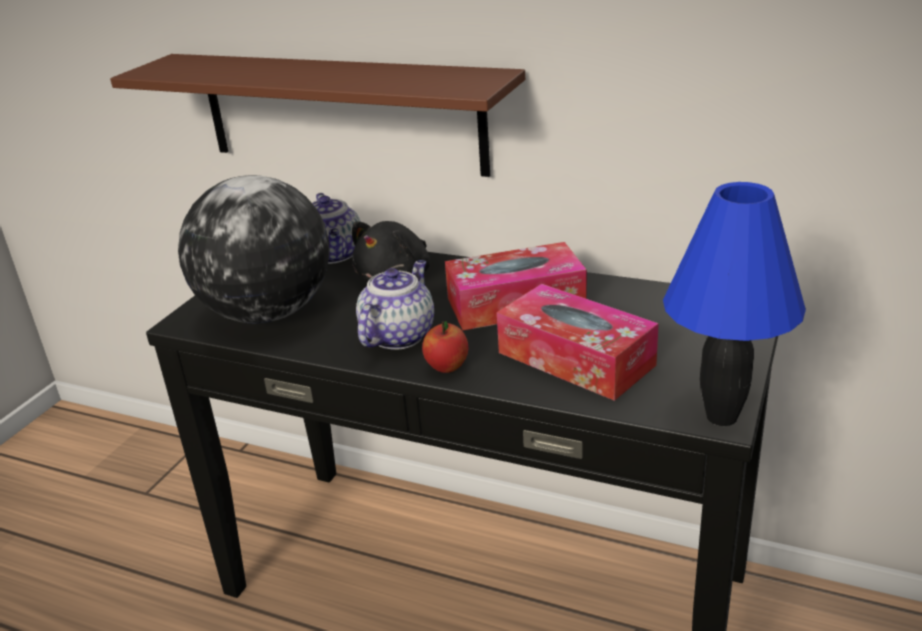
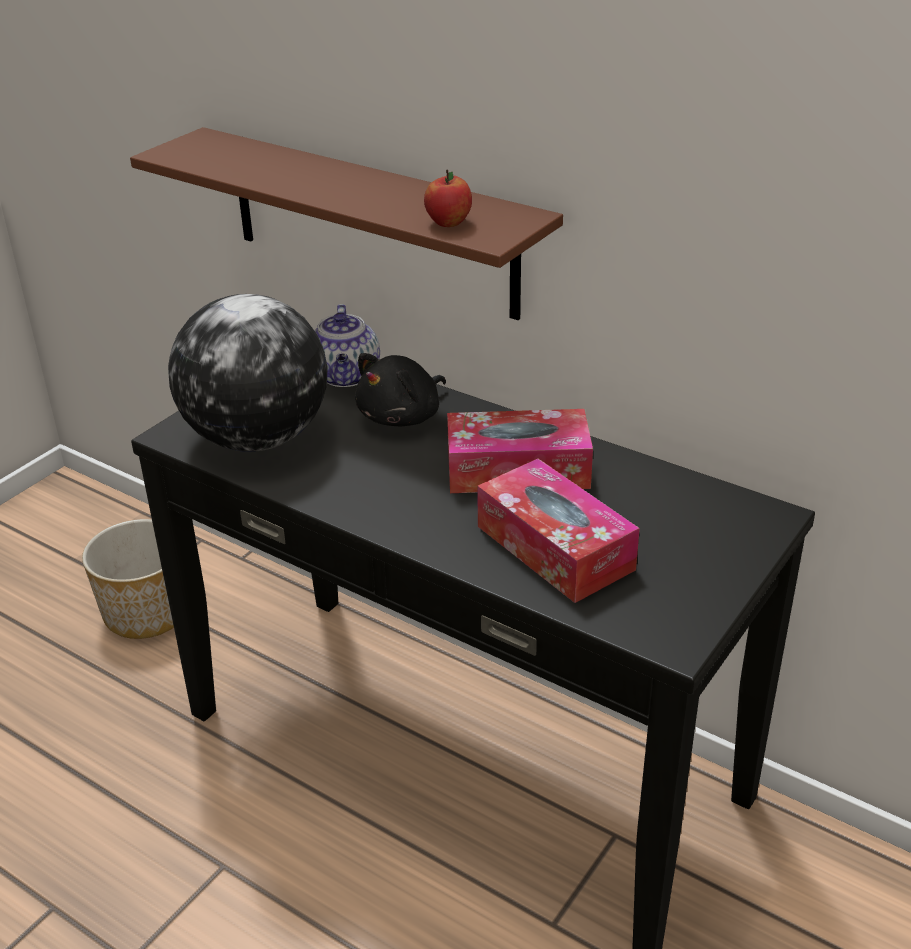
camera: 10 degrees right, 5 degrees up
teapot [356,260,434,349] -> none
apple [422,321,468,373] -> apple moved to [424,170,472,227]
blue table lamp [663,182,806,426] -> none
none -> planter [82,519,174,639]

